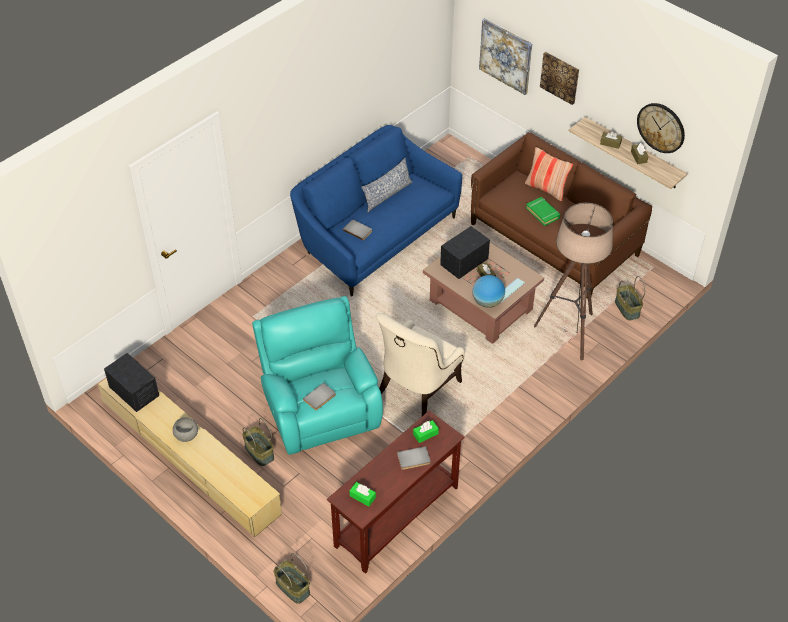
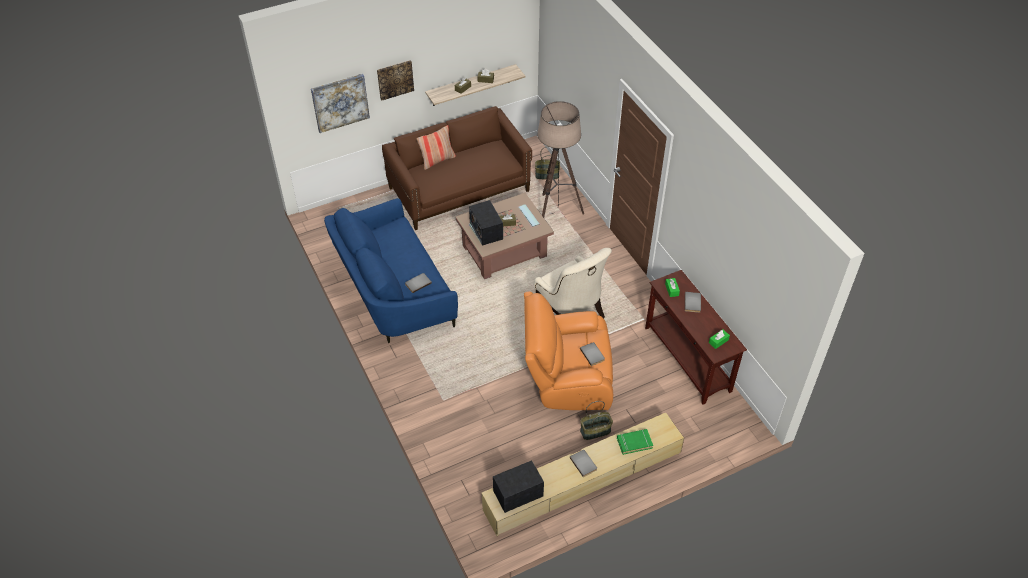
camera: 70 degrees left, 0 degrees up
grey bowl [173,417,198,442] -> grey book [570,450,597,477]
turquoise armchair [252,296,383,455] -> orange armchair [524,292,613,410]
basket [273,553,310,604] -> none
pillow [361,158,413,213] -> none
globe [472,275,505,308] -> none
green book [526,197,560,226] -> green book moved to [617,429,653,455]
wall clock [637,103,685,153] -> none

